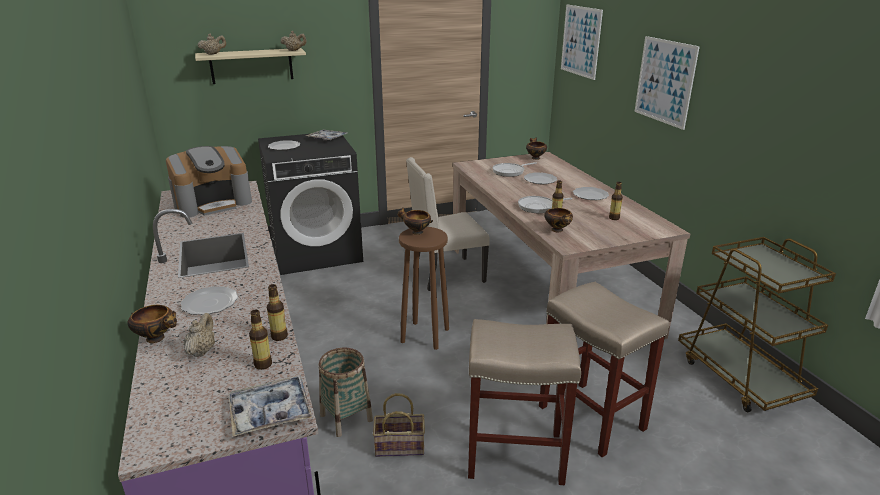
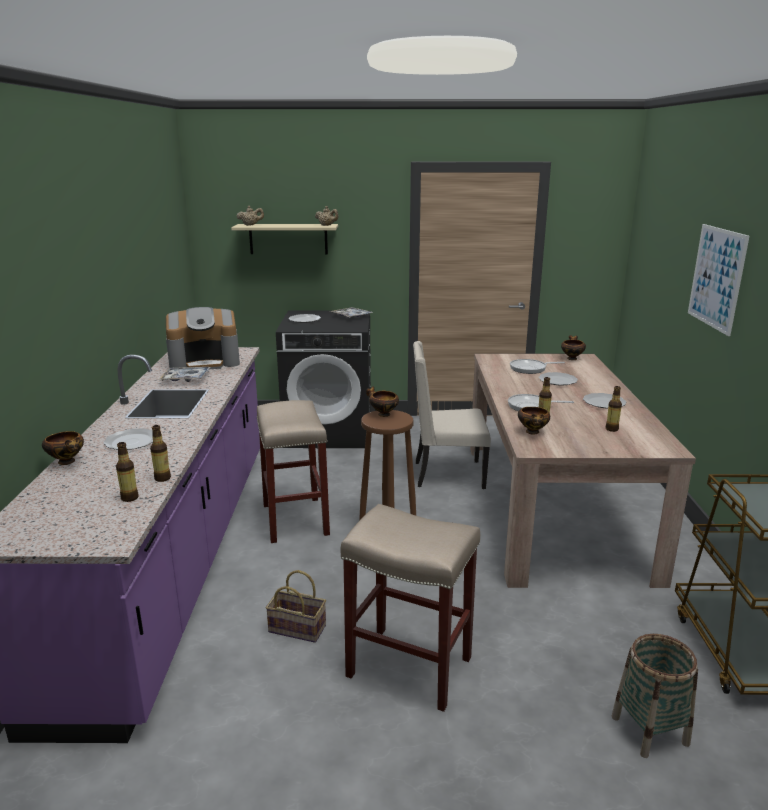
camera: 20 degrees right, 5 degrees down
beige teapot [184,313,215,357] -> none
tray [229,375,312,437] -> tray moved to [158,367,210,382]
basket [318,348,373,437] -> basket moved to [612,634,698,758]
beige stool [539,282,669,457] -> beige stool moved to [256,400,330,543]
picture [561,4,603,80] -> none

